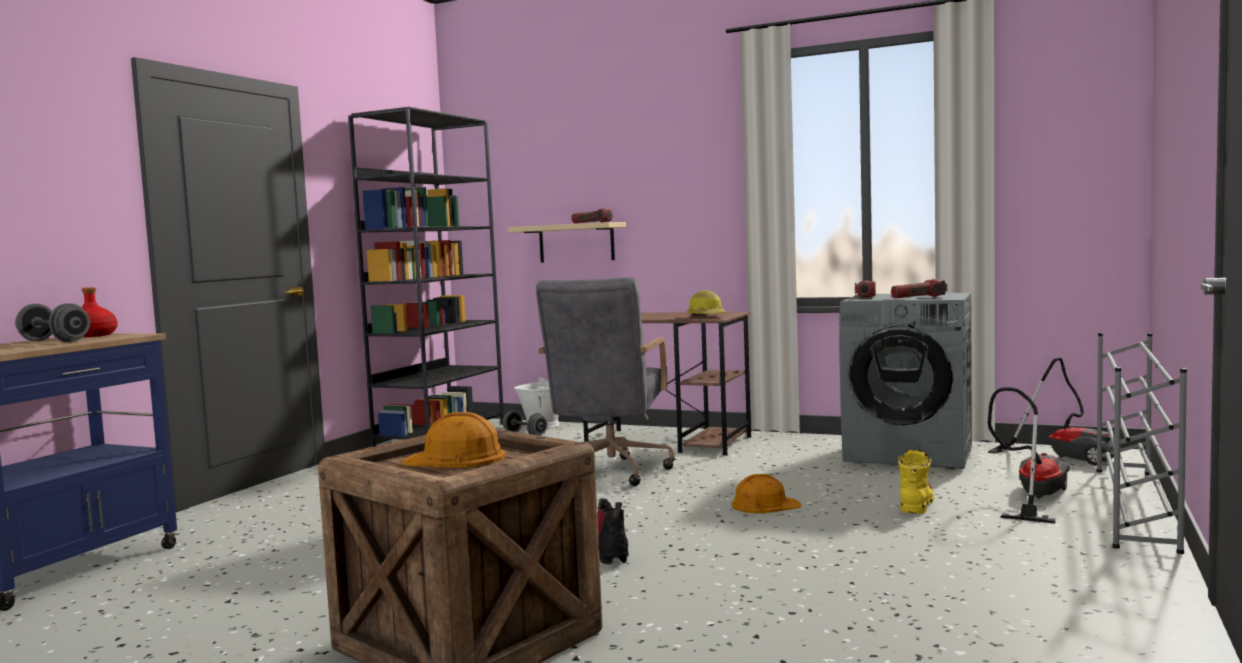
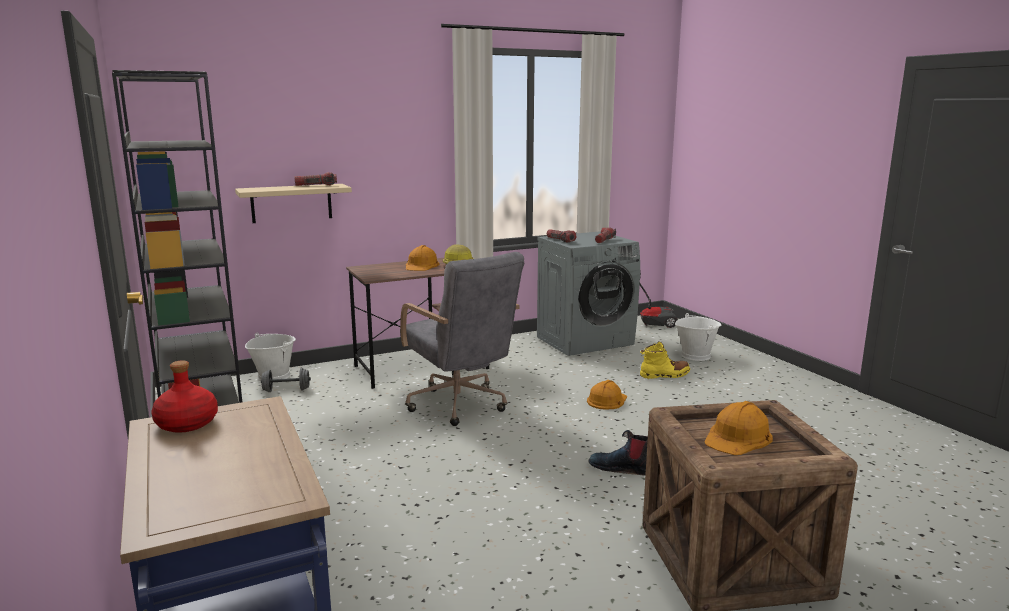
camera: 50 degrees left, 10 degrees up
grey dumbbell [15,303,90,342] -> none
yellow boot [898,450,934,514] -> yellow boot turned 105 degrees clockwise [640,341,690,379]
vacuum cleaner [988,387,1070,524] -> white bucket [675,313,721,361]
grey shoe rack [1096,333,1187,554] -> none
none -> orange hard hat [406,245,440,271]

